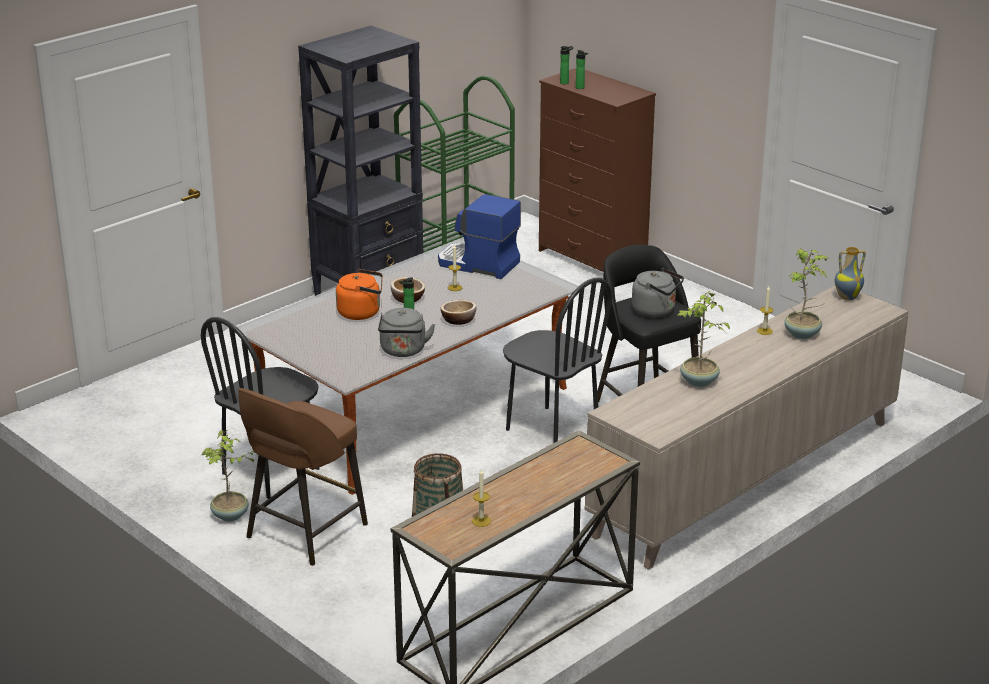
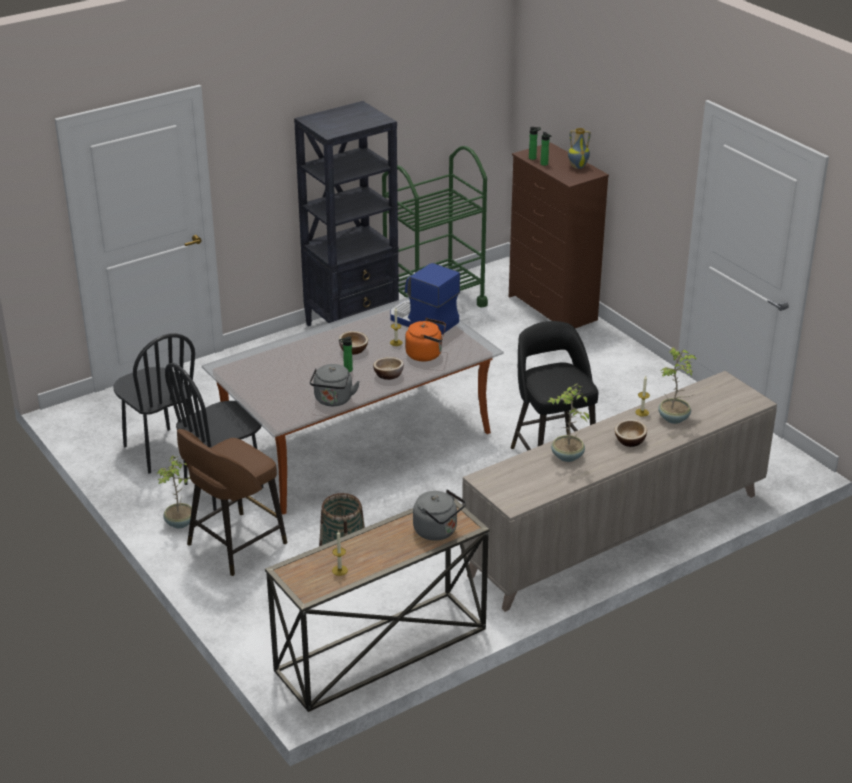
camera: 10 degrees right, 5 degrees up
orange kettle [336,269,383,320] -> orange kettle moved to [405,318,446,361]
black chair [503,278,612,443] -> black chair moved to [113,333,195,474]
grey kettle [632,268,684,317] -> grey kettle moved to [413,490,466,541]
vase [835,247,866,300] -> vase moved to [568,128,591,169]
none -> bowl [615,419,647,447]

